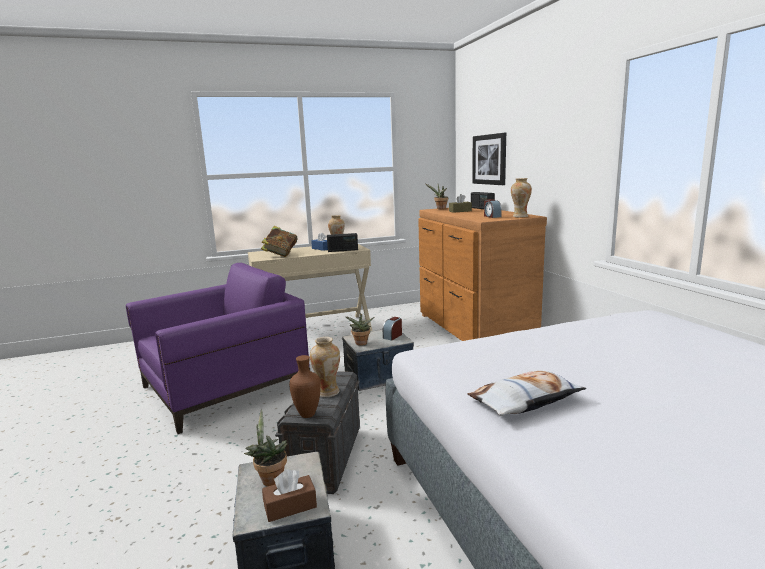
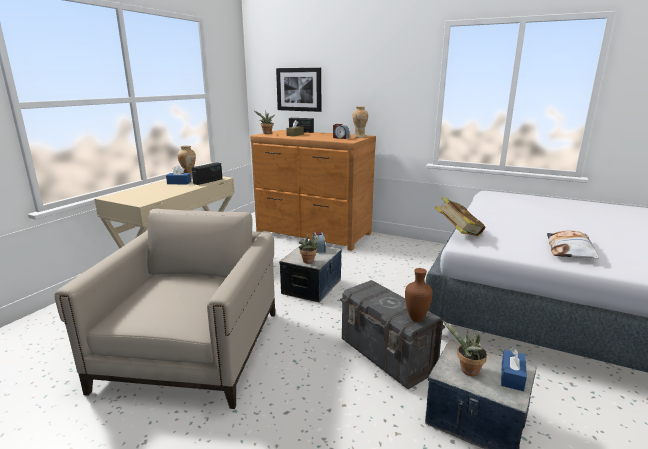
camera: 45 degrees left, 5 degrees up
purple armchair [126,263,310,434] -> beige armchair [54,209,275,409]
book [261,226,297,257] -> book moved to [435,197,485,236]
brown tissue box [262,469,317,522] -> blue tissue box [501,347,527,391]
vase [310,337,340,397] -> none

